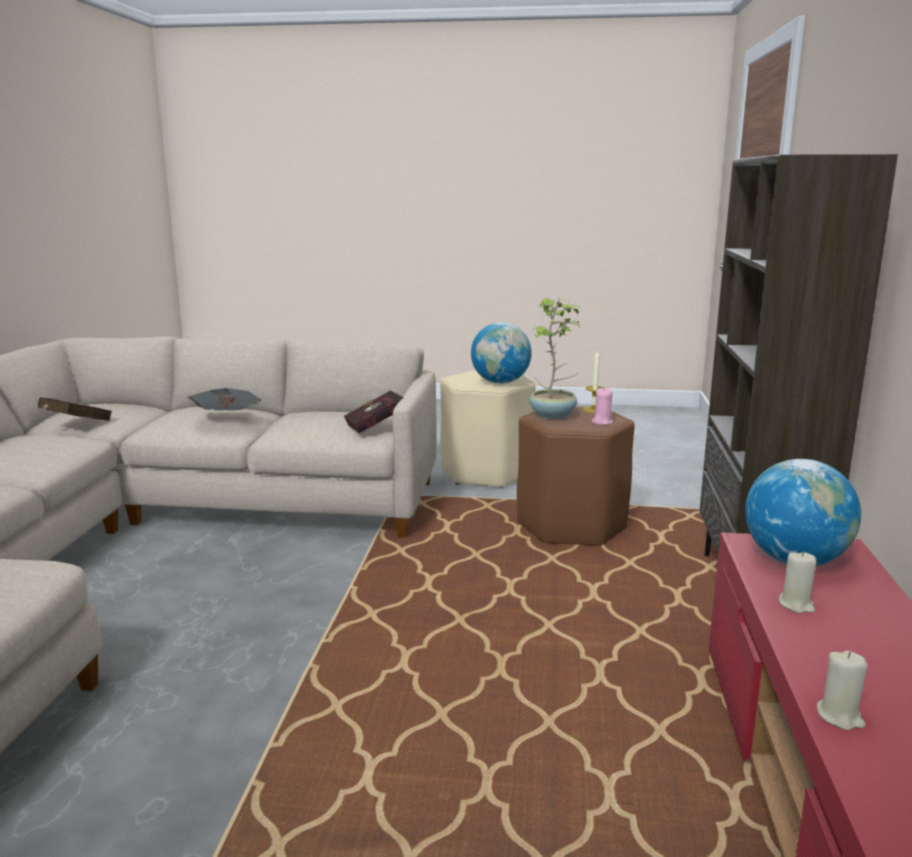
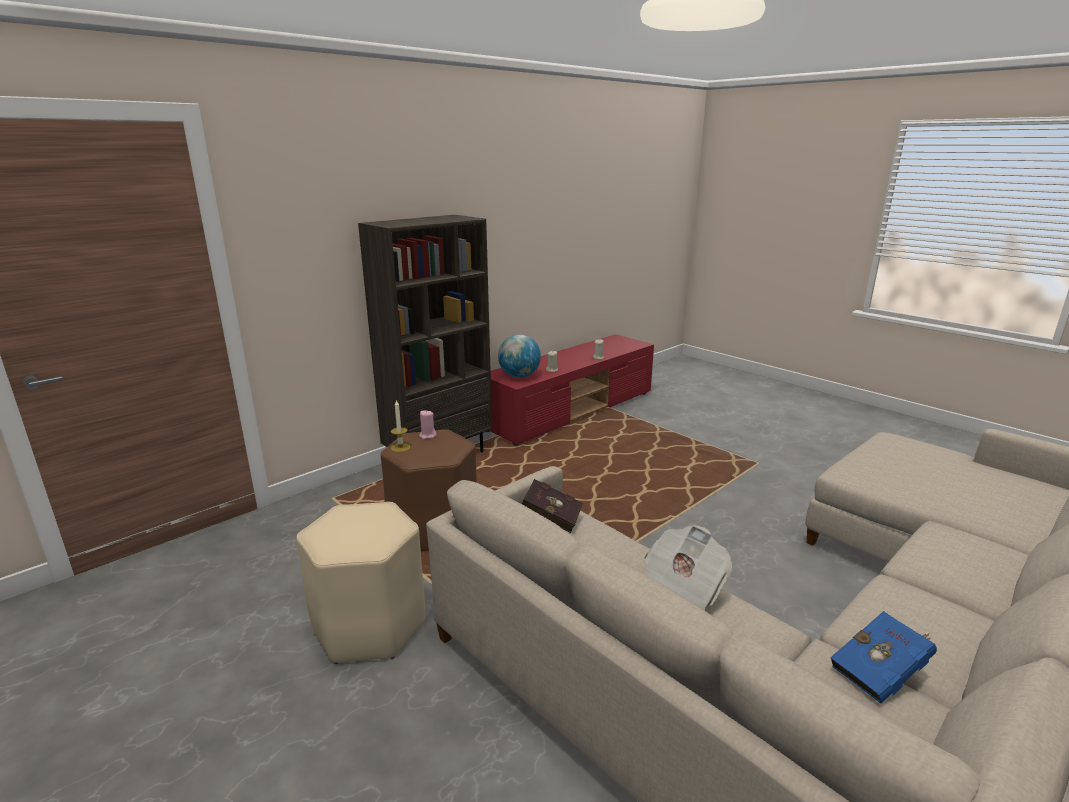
camera: 140 degrees left, 5 degrees up
red book [38,397,112,421] -> blue book [830,611,937,703]
globe [471,322,532,384] -> none
potted plant [530,298,582,419] -> none

